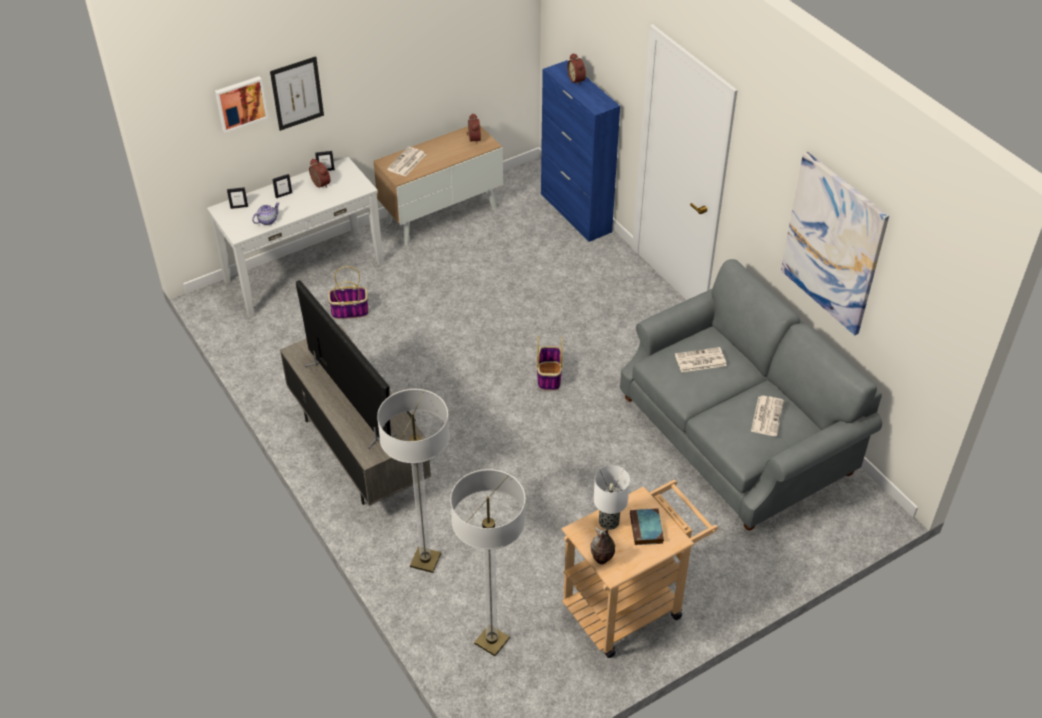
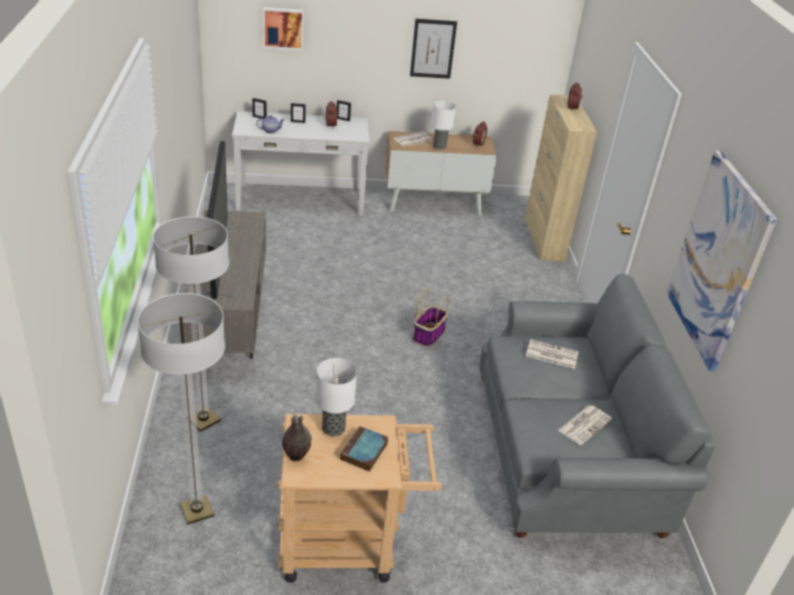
camera: 25 degrees right, 10 degrees down
picture [270,56,324,131] -> picture moved to [410,19,457,79]
basket [328,266,368,319] -> none
blue cabinet [541,60,620,242] -> beige cabinet [525,94,597,262]
none -> table lamp [431,101,456,150]

